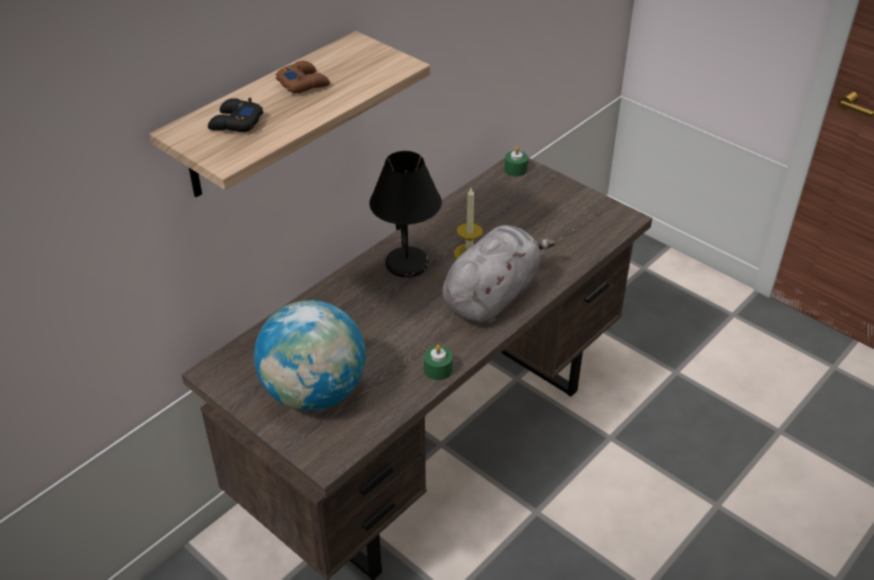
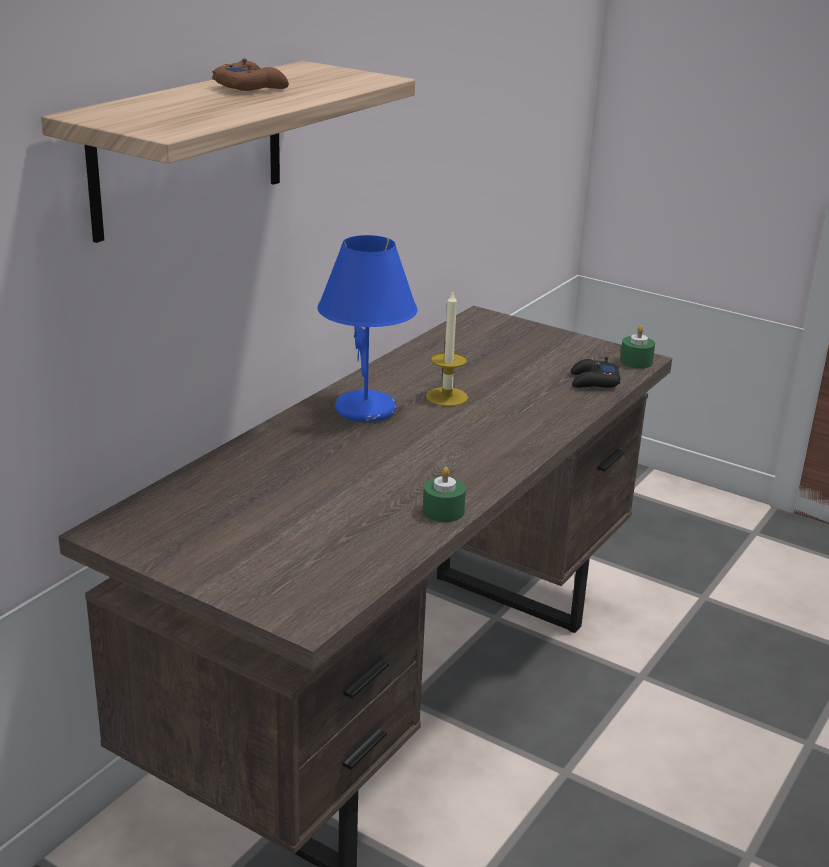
camera: 10 degrees left, 15 degrees down
black game controller [208,98,263,132] -> black game controller moved to [571,357,621,388]
globe [254,300,366,411] -> none
black table lamp [369,151,442,278] -> blue table lamp [317,235,418,422]
grey plush toy [442,225,556,324] -> none
green candle [504,146,528,177] -> green candle moved to [620,325,655,369]

